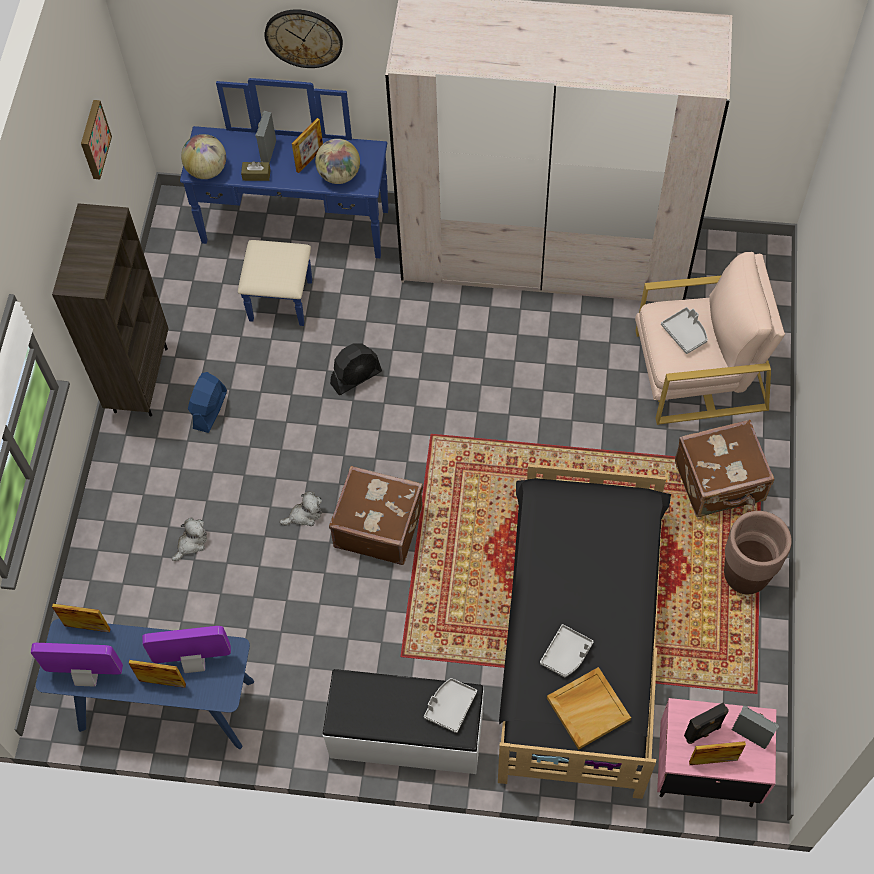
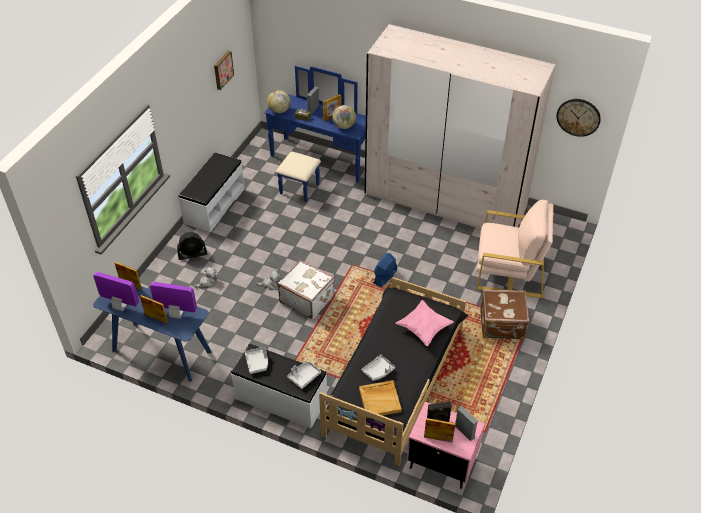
camera: 15 degrees right, 15 degrees down
brown bookcase [52,203,169,416] -> white bench [178,153,245,233]
blue fan [188,372,227,433] -> blue fan moved to [373,253,397,287]
wall clock [265,9,343,68] -> wall clock moved to [556,99,601,137]
brown suitcase [329,466,423,565] -> white suitcase [278,260,335,319]
black fan [330,344,382,395] -> black fan moved to [177,232,207,260]
grey tray [661,307,708,354] -> grey tray moved to [245,347,268,374]
brown planter [724,511,792,594] -> none
none -> pink pillow [396,300,454,346]

